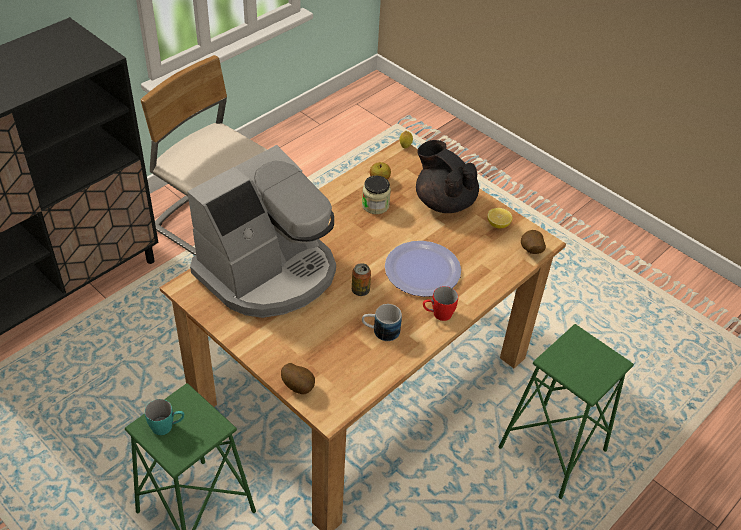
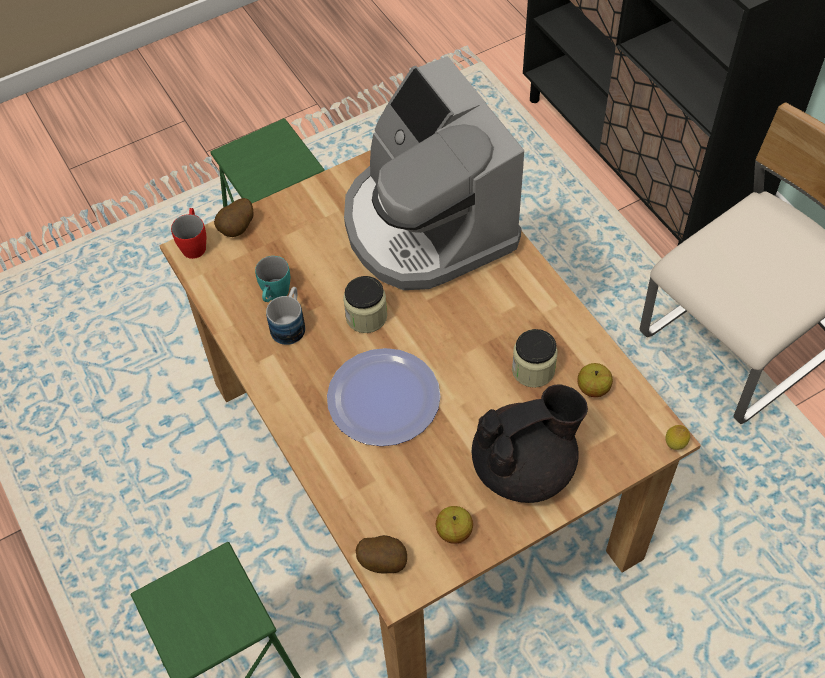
camera: 110 degrees right, 10 degrees up
turquoise mug [145,399,184,435] -> turquoise mug moved to [255,256,290,302]
can [352,263,371,296] -> jar [343,276,387,333]
red mug [423,286,458,321] -> red mug moved to [171,208,206,259]
lemon [487,208,513,228] -> apple [436,506,473,544]

